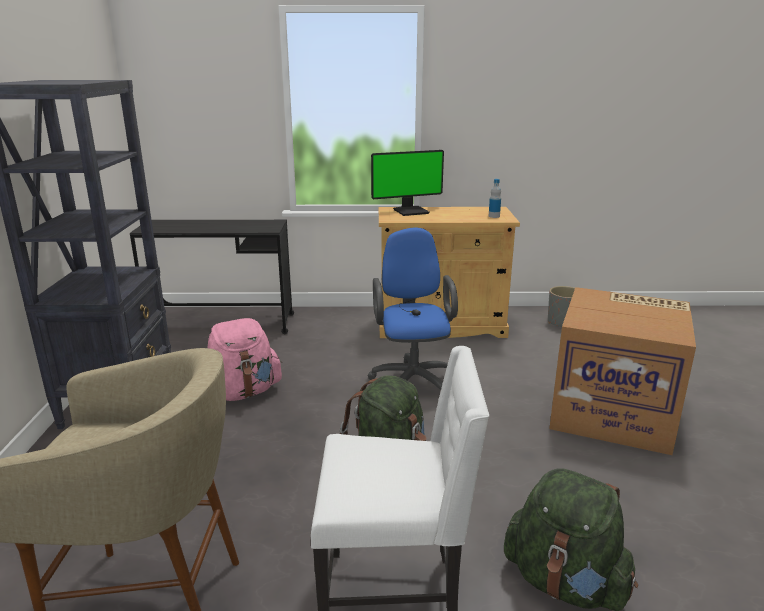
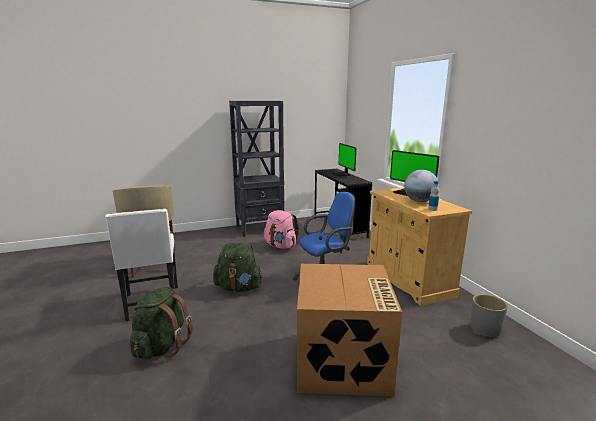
camera: 70 degrees right, 5 degrees down
none -> monitor [333,143,356,176]
none -> globe [404,170,439,202]

